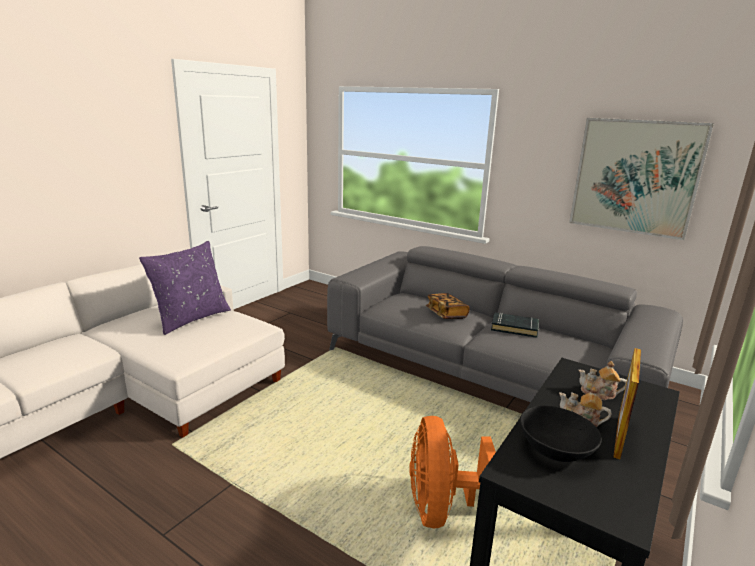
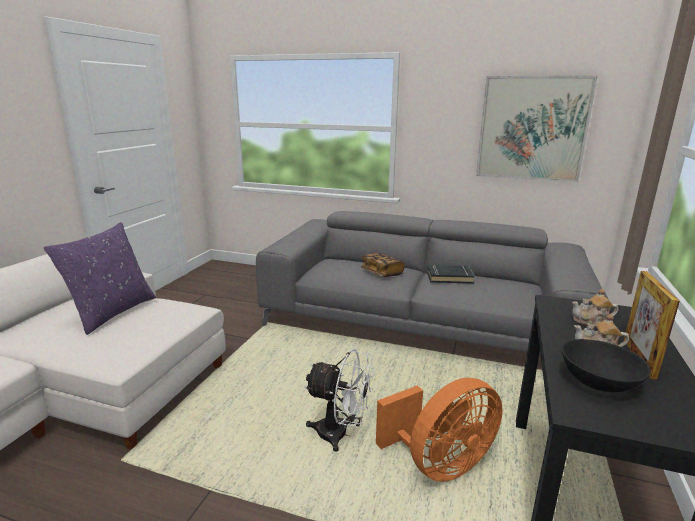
camera: 15 degrees left, 0 degrees up
orange fan [409,416,496,528] -> orange fan turned 105 degrees counterclockwise [376,378,503,482]
none -> white fan [304,349,375,452]

